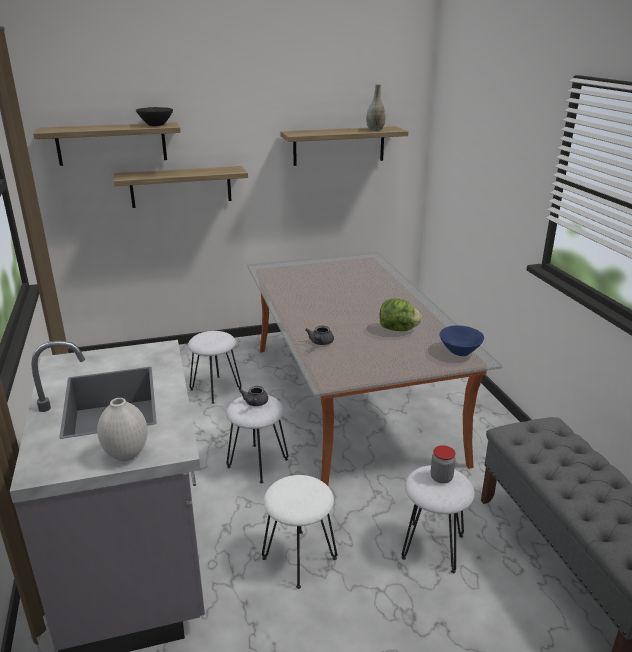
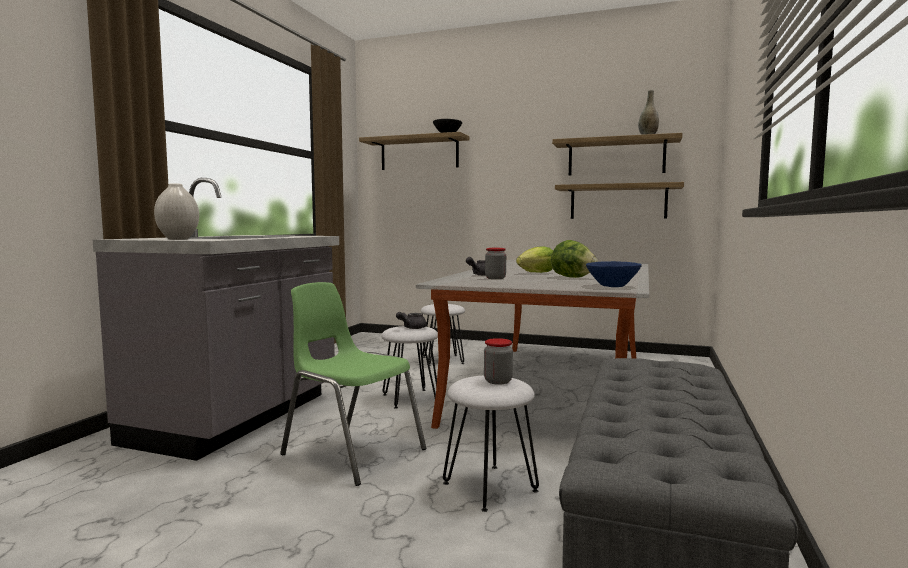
camera: 35 degrees right, 20 degrees down
shelf [114,166,248,208] -> shelf moved to [555,182,684,219]
white stool [262,475,337,589] -> green chair [280,282,426,486]
none -> jar [485,248,506,279]
none -> lettuce [516,246,553,273]

